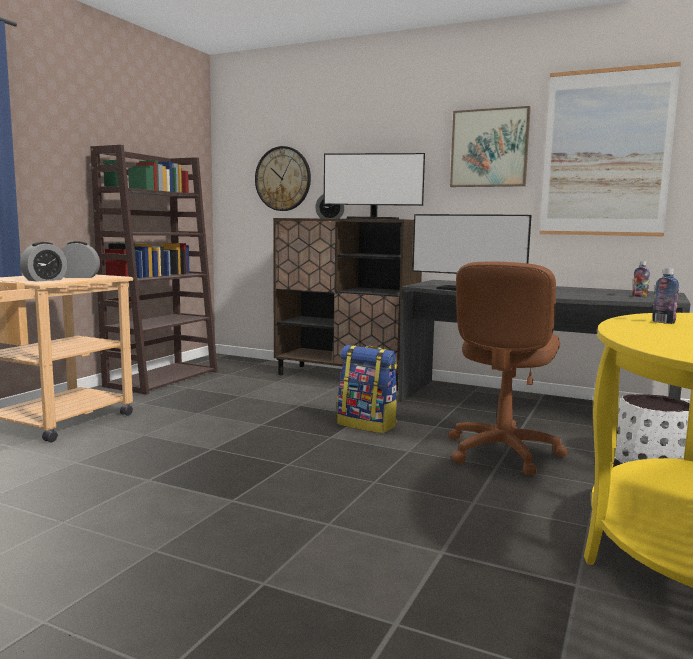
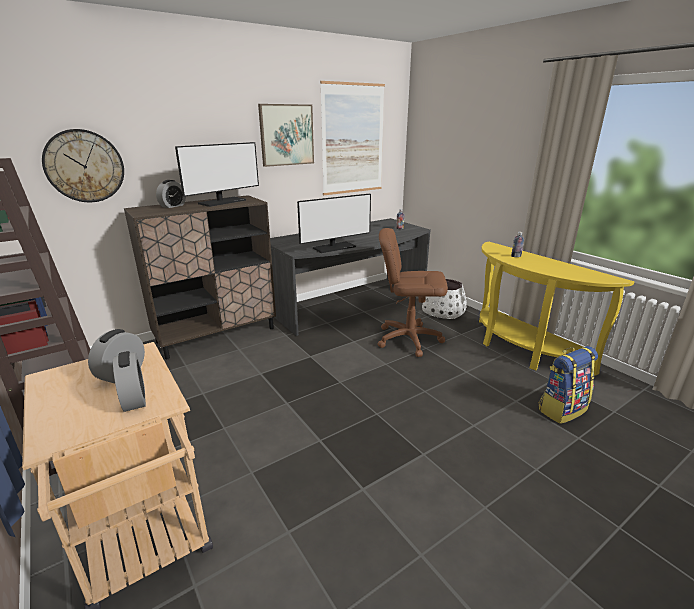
camera: 60 degrees left, 15 degrees up
backpack [337,345,397,433] -> backpack moved to [539,346,598,424]
brown office chair [448,262,568,475] -> brown office chair turned 135 degrees clockwise [378,228,448,357]

